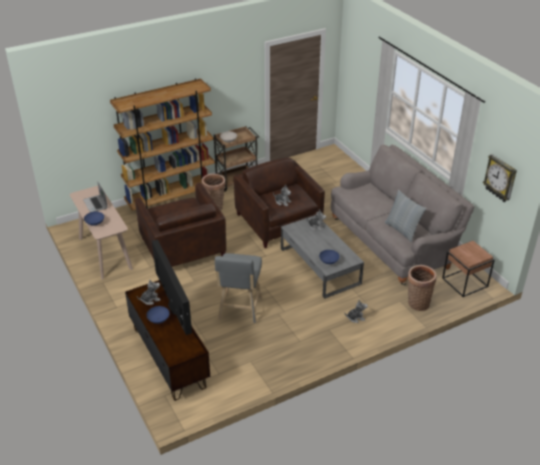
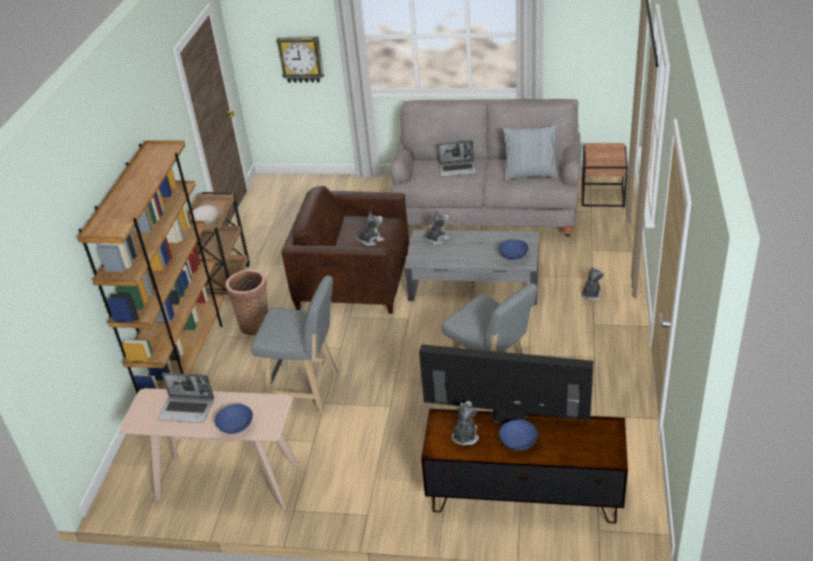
camera: 50 degrees left, 0 degrees up
brown armchair [135,183,226,267] -> grey stool [251,275,338,413]
basket [408,265,437,311] -> none
wall clock [483,154,517,202] -> wall clock moved to [276,36,324,83]
none -> laptop [438,140,476,177]

